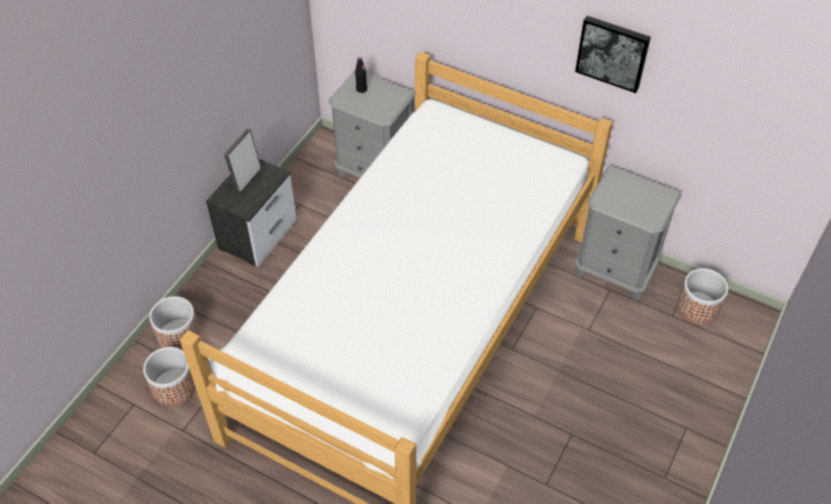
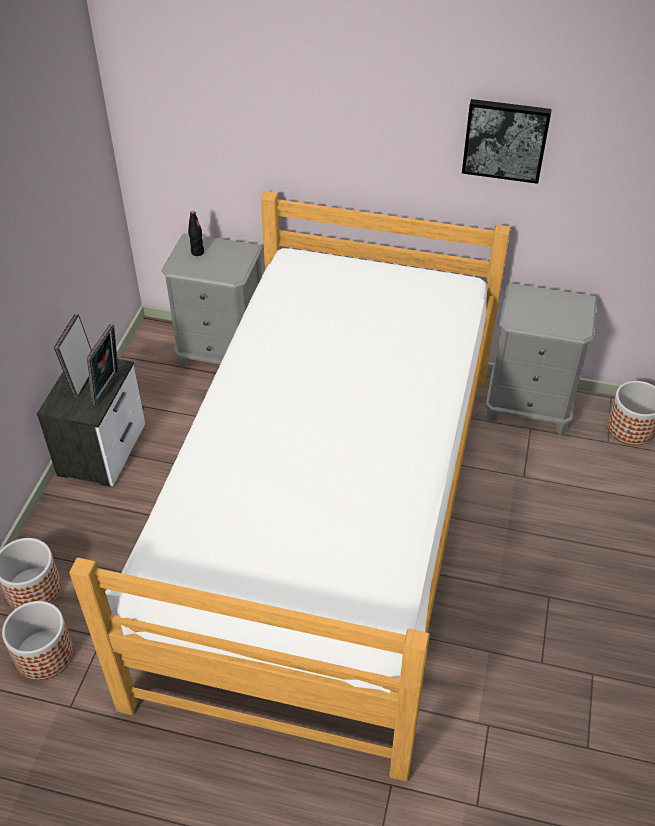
camera: 15 degrees left, 5 degrees down
none -> picture frame [87,324,119,406]

